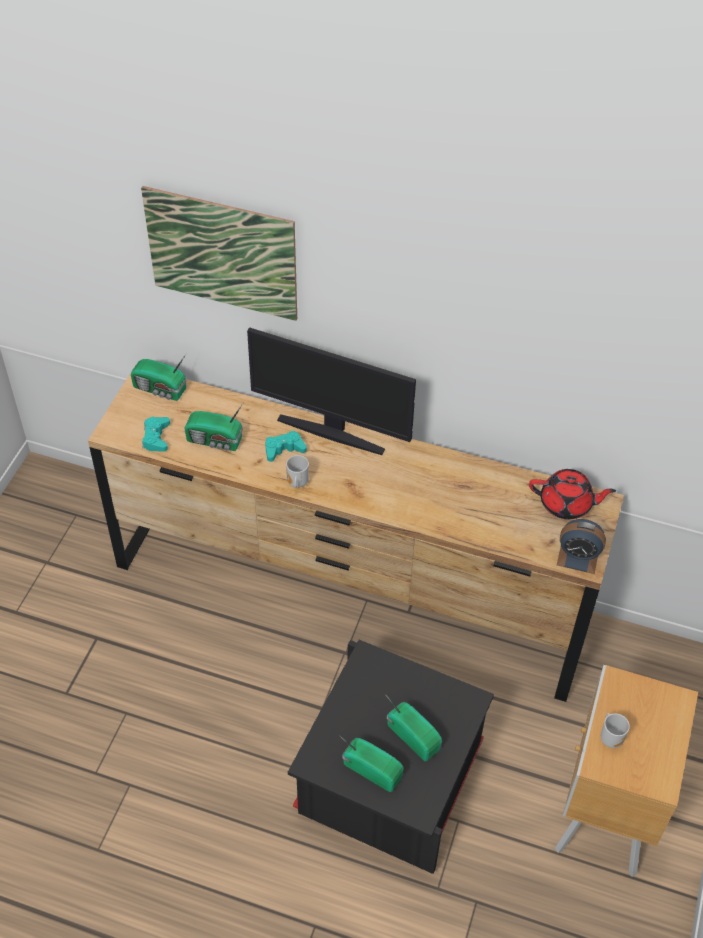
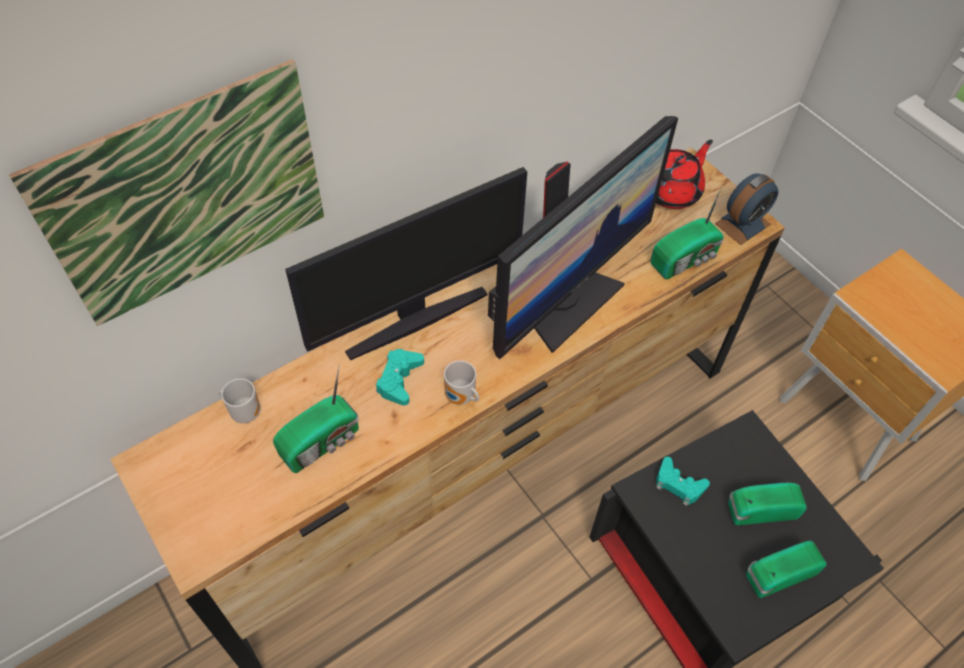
camera: 55 degrees left, 5 degrees up
radio [131,353,187,401] -> radio moved to [650,188,724,279]
turquoise game controller [142,417,170,452] -> turquoise game controller moved to [656,457,710,506]
mug [601,713,630,748] -> mug moved to [219,378,260,423]
none -> monitor [488,116,678,359]

